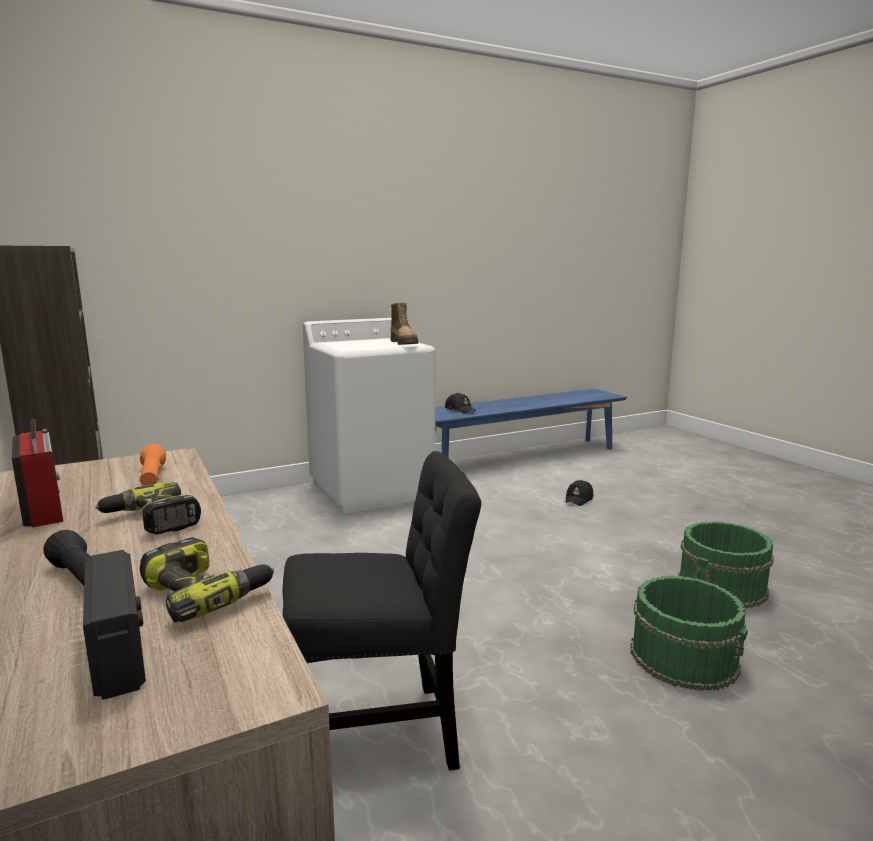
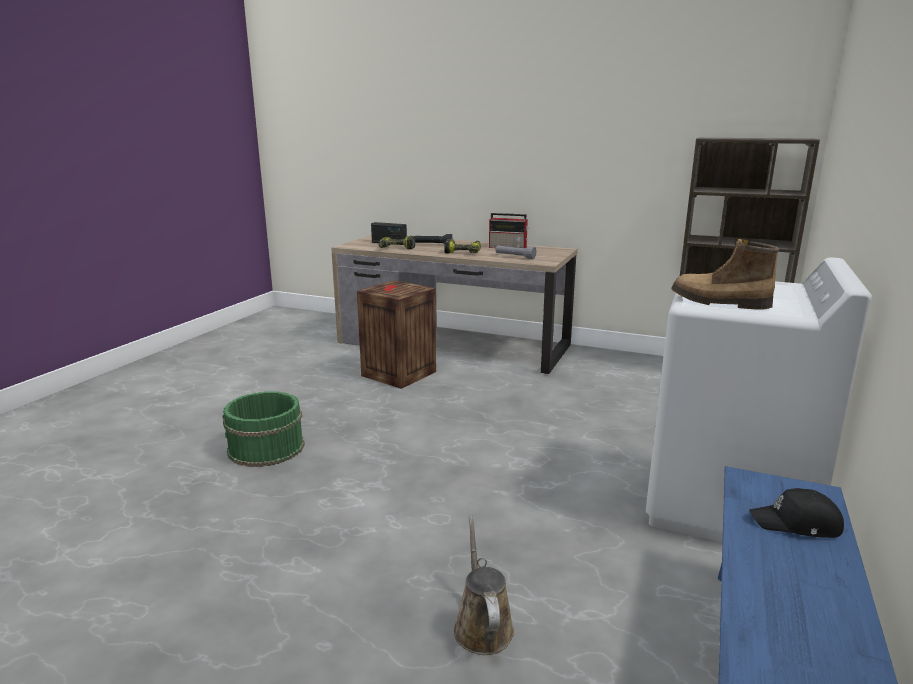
camera: 140 degrees right, 5 degrees up
orange flashlight [140,444,166,486] -> grey flashlight [495,245,536,259]
black chair [283,451,481,770] -> crate [357,280,436,389]
black cap [566,480,594,506] -> brown watering can [454,515,514,655]
green bucket [678,521,774,608] -> none

